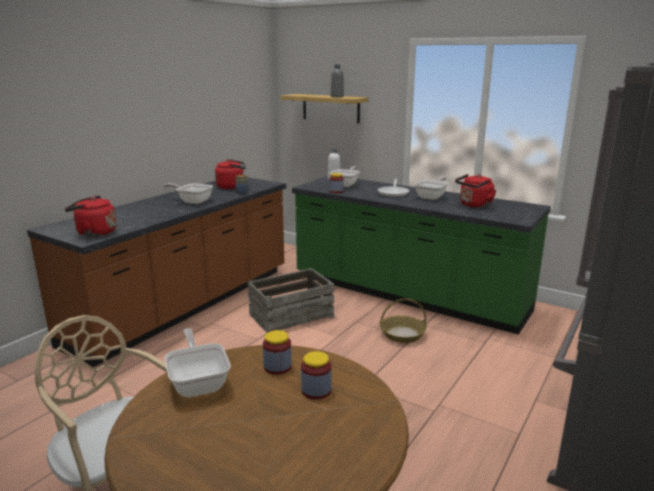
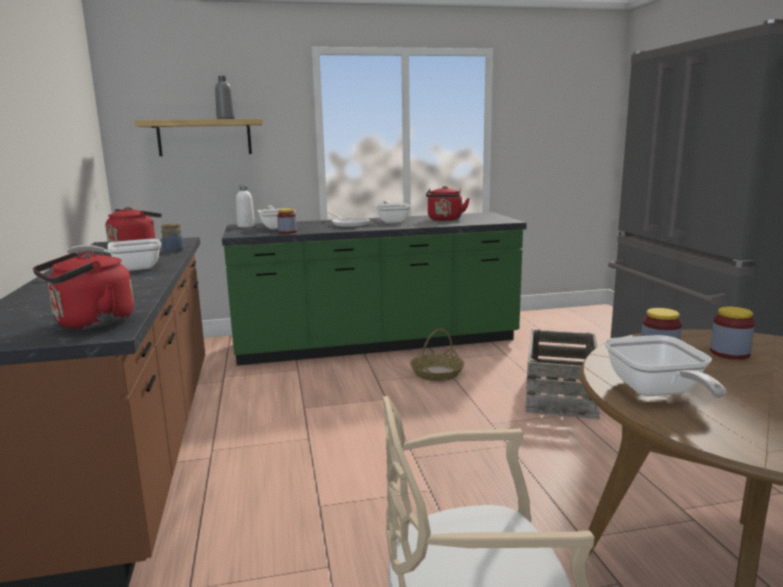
camera: 45 degrees left, 5 degrees down
frying pan [165,328,231,397] -> frying pan turned 120 degrees counterclockwise [604,335,726,398]
crate [248,268,335,333] -> crate moved to [525,329,599,419]

